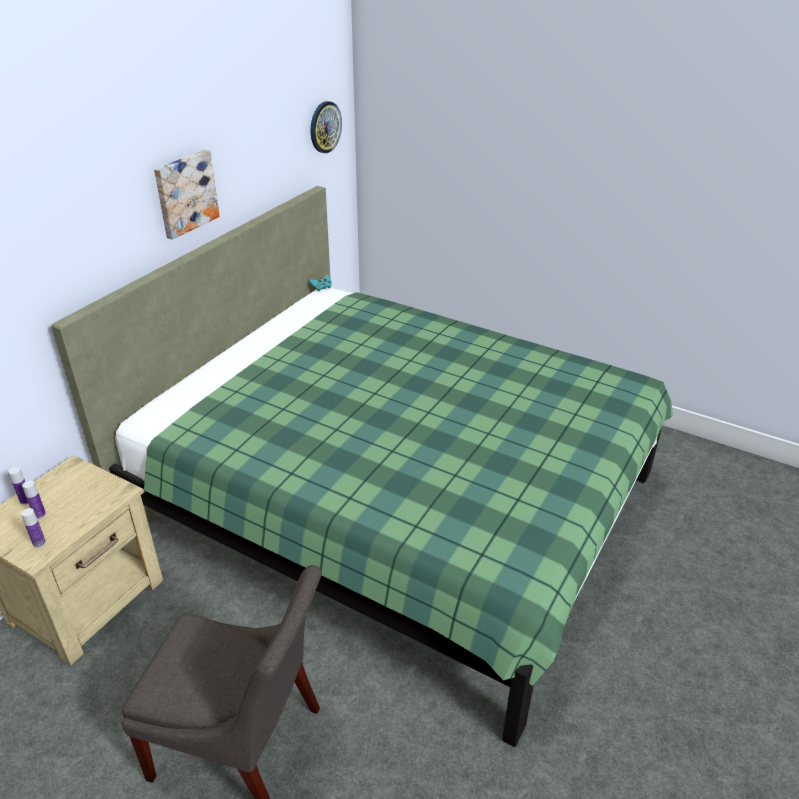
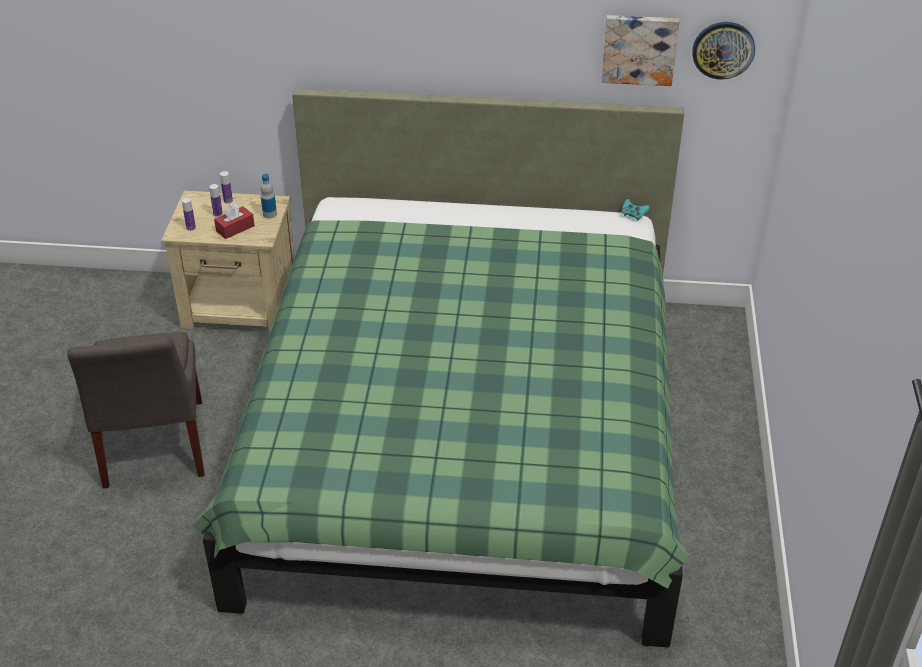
camera: 65 degrees right, 5 degrees up
picture [154,150,220,240] -> picture moved to [601,15,679,86]
none -> red tissue box [214,203,255,239]
none -> bottle [260,174,277,218]

